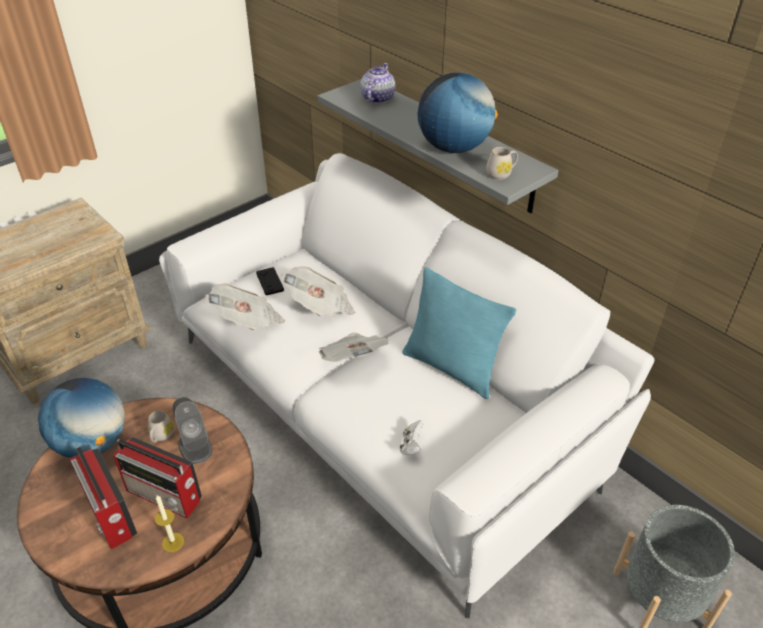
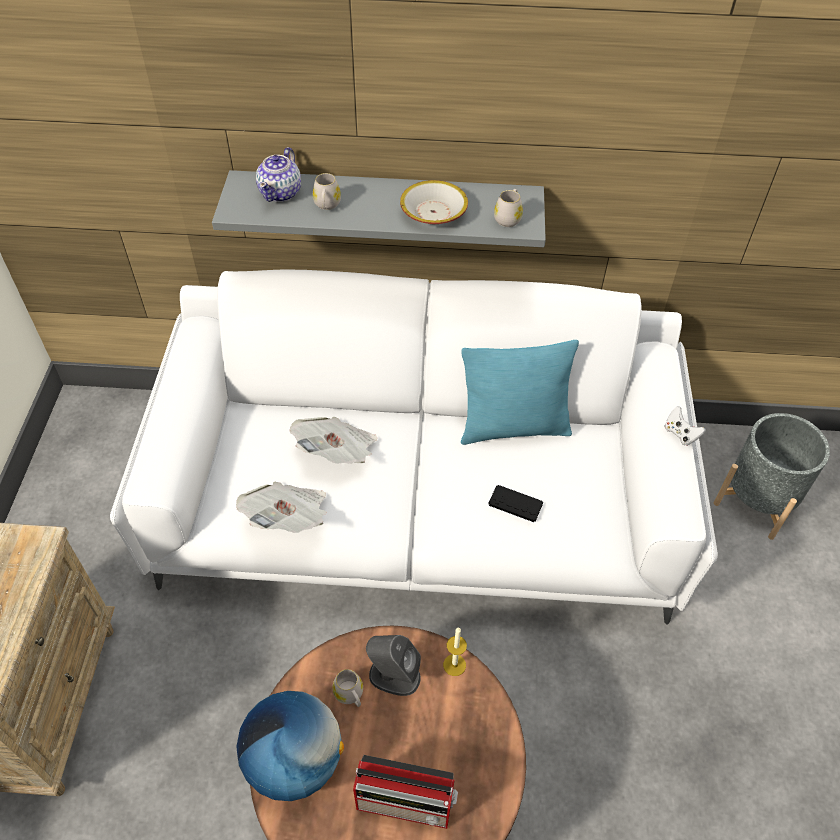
camera: 45 degrees left, 10 degrees up
radio [113,437,202,518] -> none
candle [155,495,184,552] -> candle moved to [443,627,467,676]
black game controller [256,267,284,295] -> black game controller moved to [488,485,543,522]
newspaper [319,333,389,362] -> none
teapot [360,63,395,103] -> teapot turned 135 degrees counterclockwise [256,147,301,202]
white game controller [400,420,424,455] -> white game controller moved to [664,406,706,446]
globe [418,73,498,153] -> bowl [400,180,468,224]
none -> white mug [313,173,341,210]

